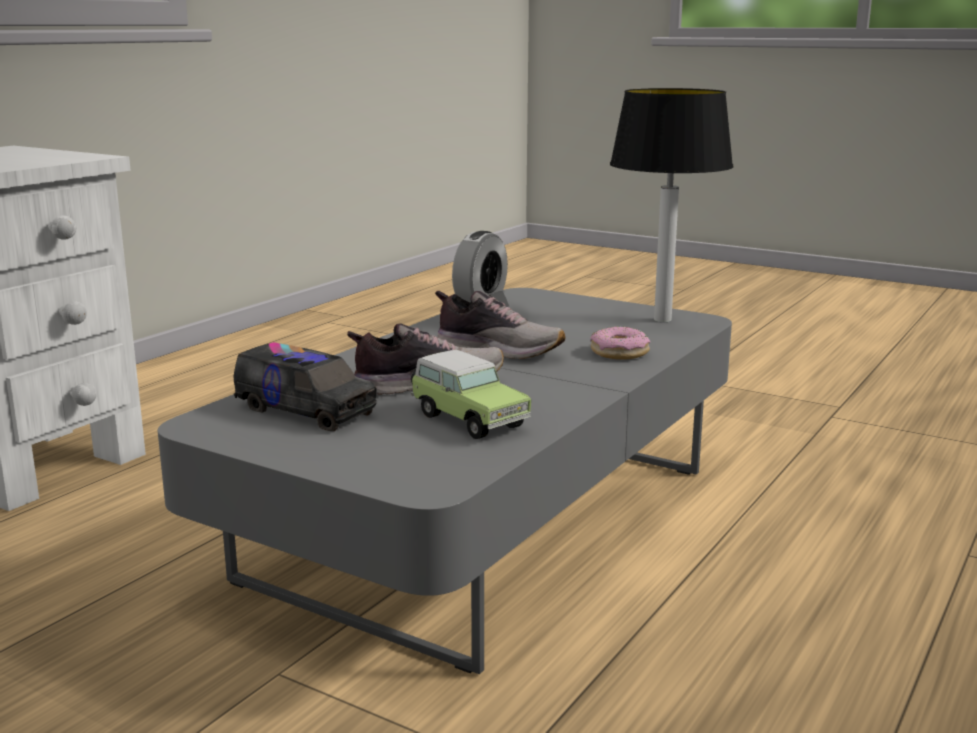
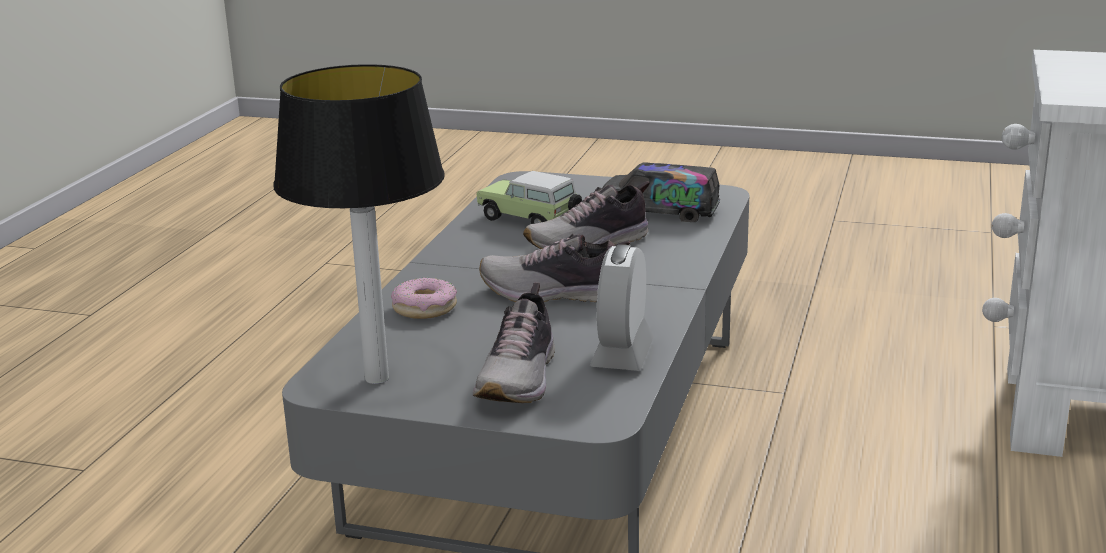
camera: 165 degrees right, 5 degrees up
none -> shoe [473,283,555,403]

